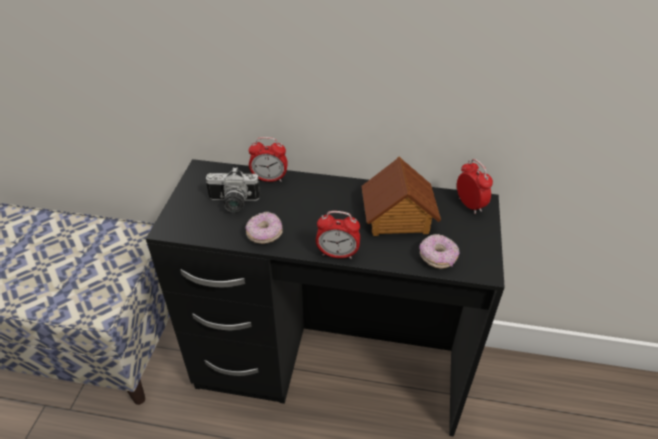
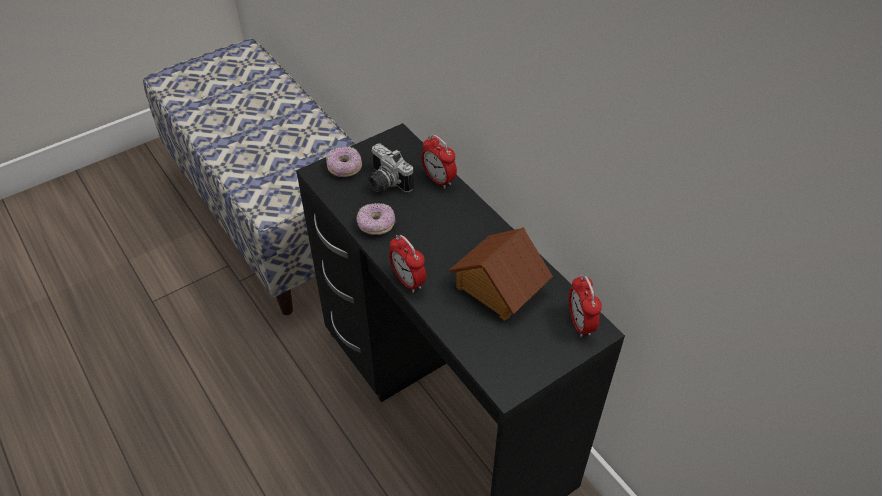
camera: 45 degrees right, 5 degrees up
donut [419,234,459,269] -> donut moved to [326,147,362,177]
alarm clock [457,159,493,214] -> alarm clock turned 150 degrees clockwise [569,275,602,337]

